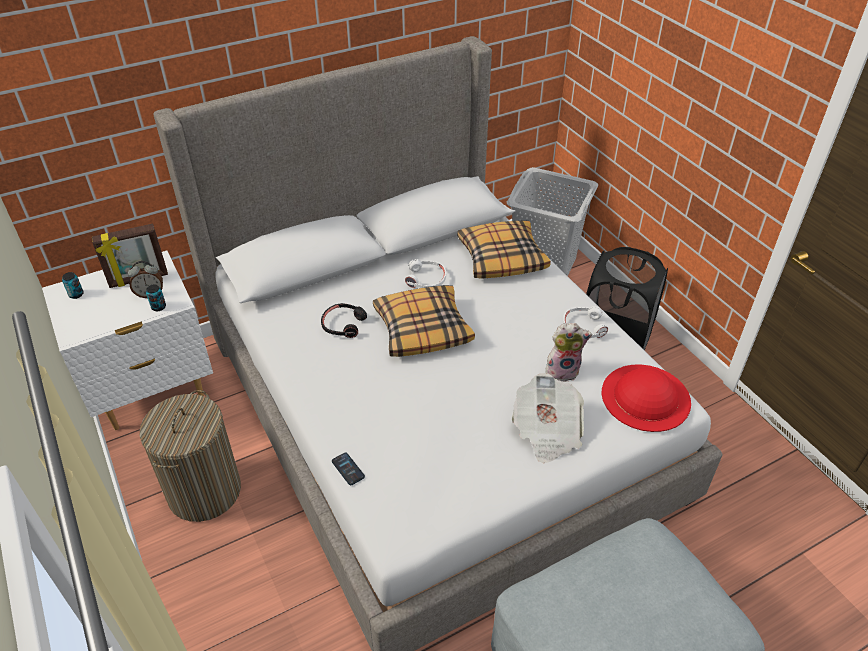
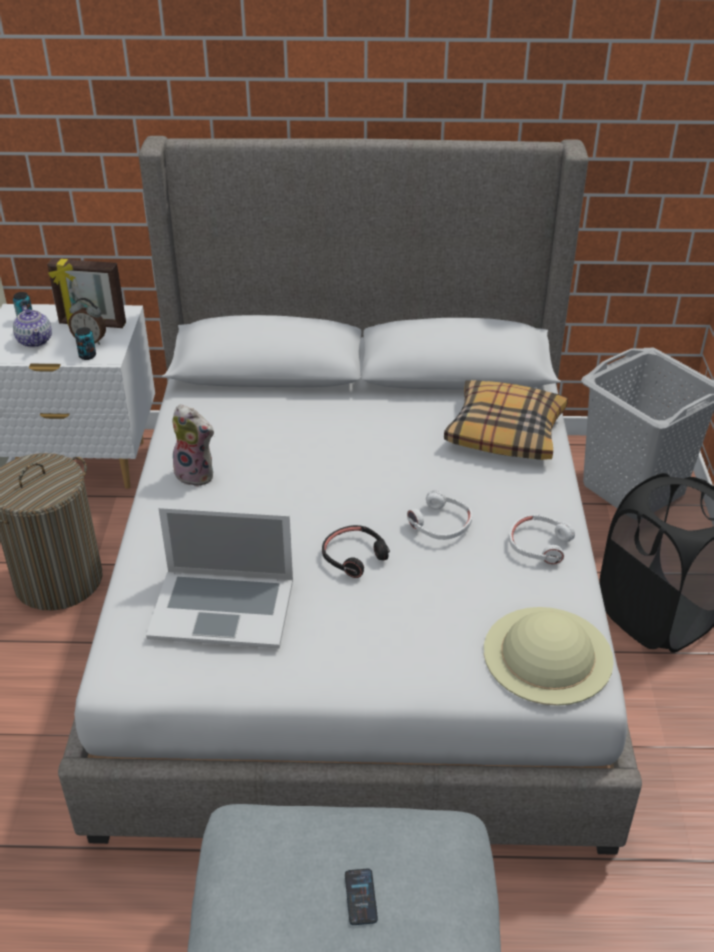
camera: 30 degrees right, 5 degrees down
black headphones [321,303,367,338] -> black headphones moved to [322,525,390,578]
phone [332,453,365,485] -> phone moved to [345,869,378,925]
pillow [373,285,475,357] -> none
white headphones [405,259,446,288] -> white headphones moved to [407,490,472,540]
newspaper [511,373,584,463] -> none
plush toy [545,323,592,382] -> plush toy moved to [172,404,214,487]
red hat [602,365,691,432] -> beige hat [484,607,614,706]
none -> teapot [13,306,52,348]
none -> laptop [146,507,293,648]

